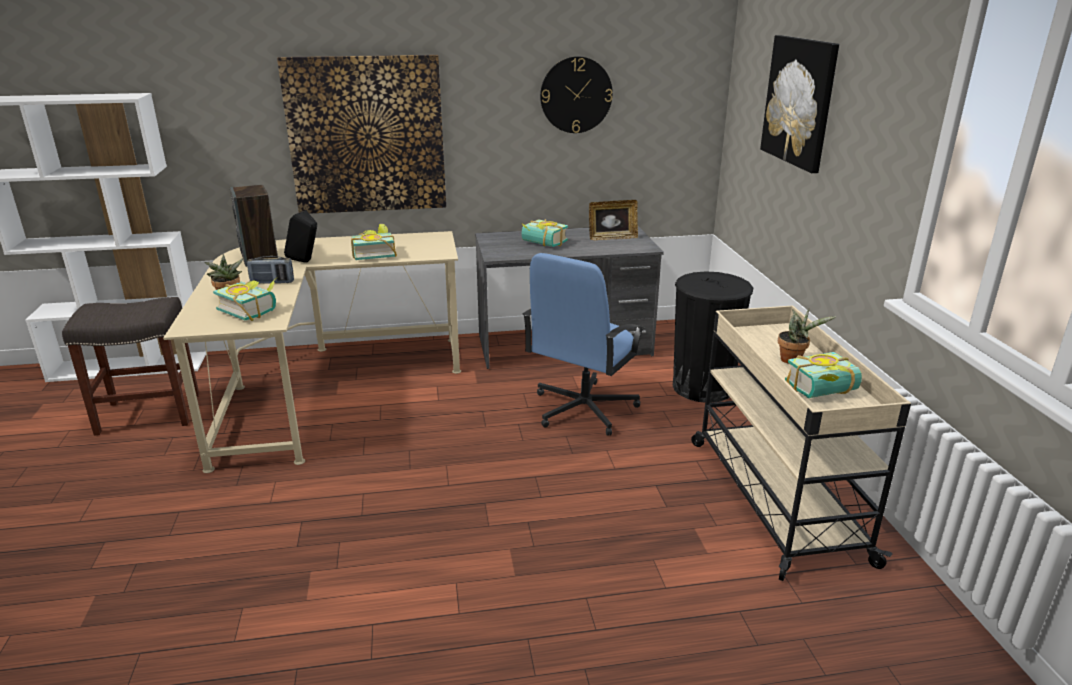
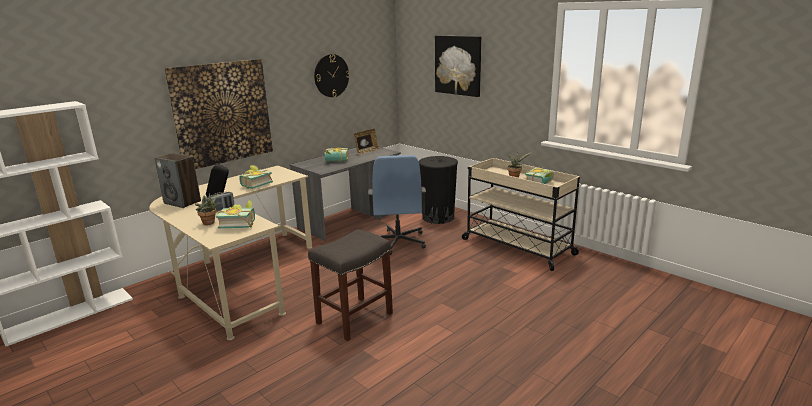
camera: 35 degrees left, 5 degrees down
grey stool [62,297,199,436] -> grey stool moved to [308,229,393,341]

